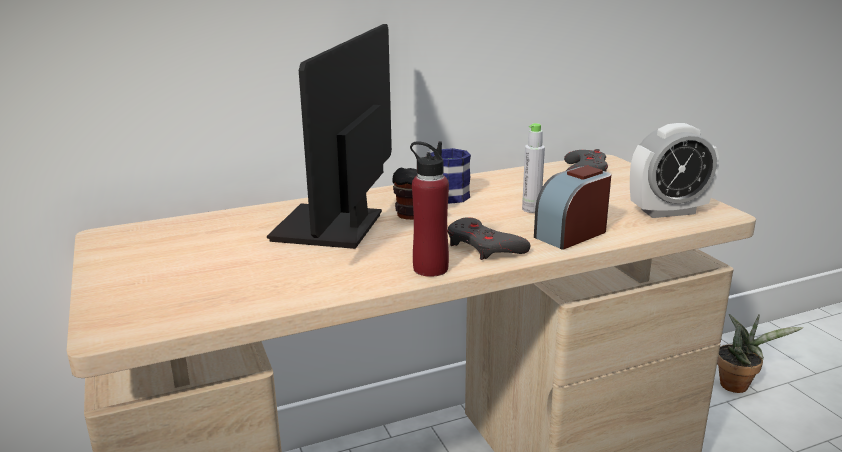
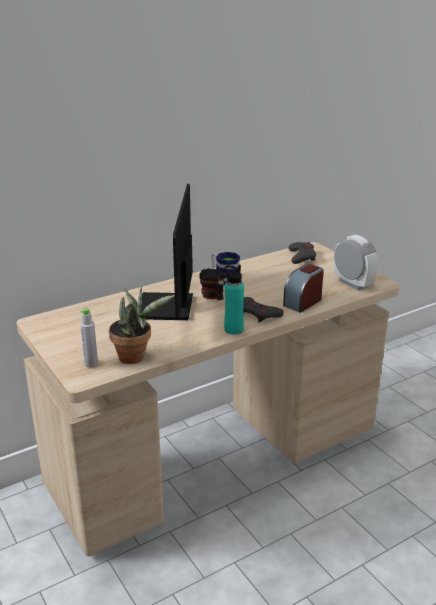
camera: 10 degrees left, 5 degrees up
red bottle [410,141,449,277] -> turquoise bottle [224,265,244,335]
grey bottle [522,123,545,213] -> grey bottle moved to [80,308,98,367]
alarm clock [630,123,719,218] -> alarm clock turned 105 degrees counterclockwise [334,235,378,290]
potted plant [717,314,803,393] -> potted plant moved to [109,286,175,364]

